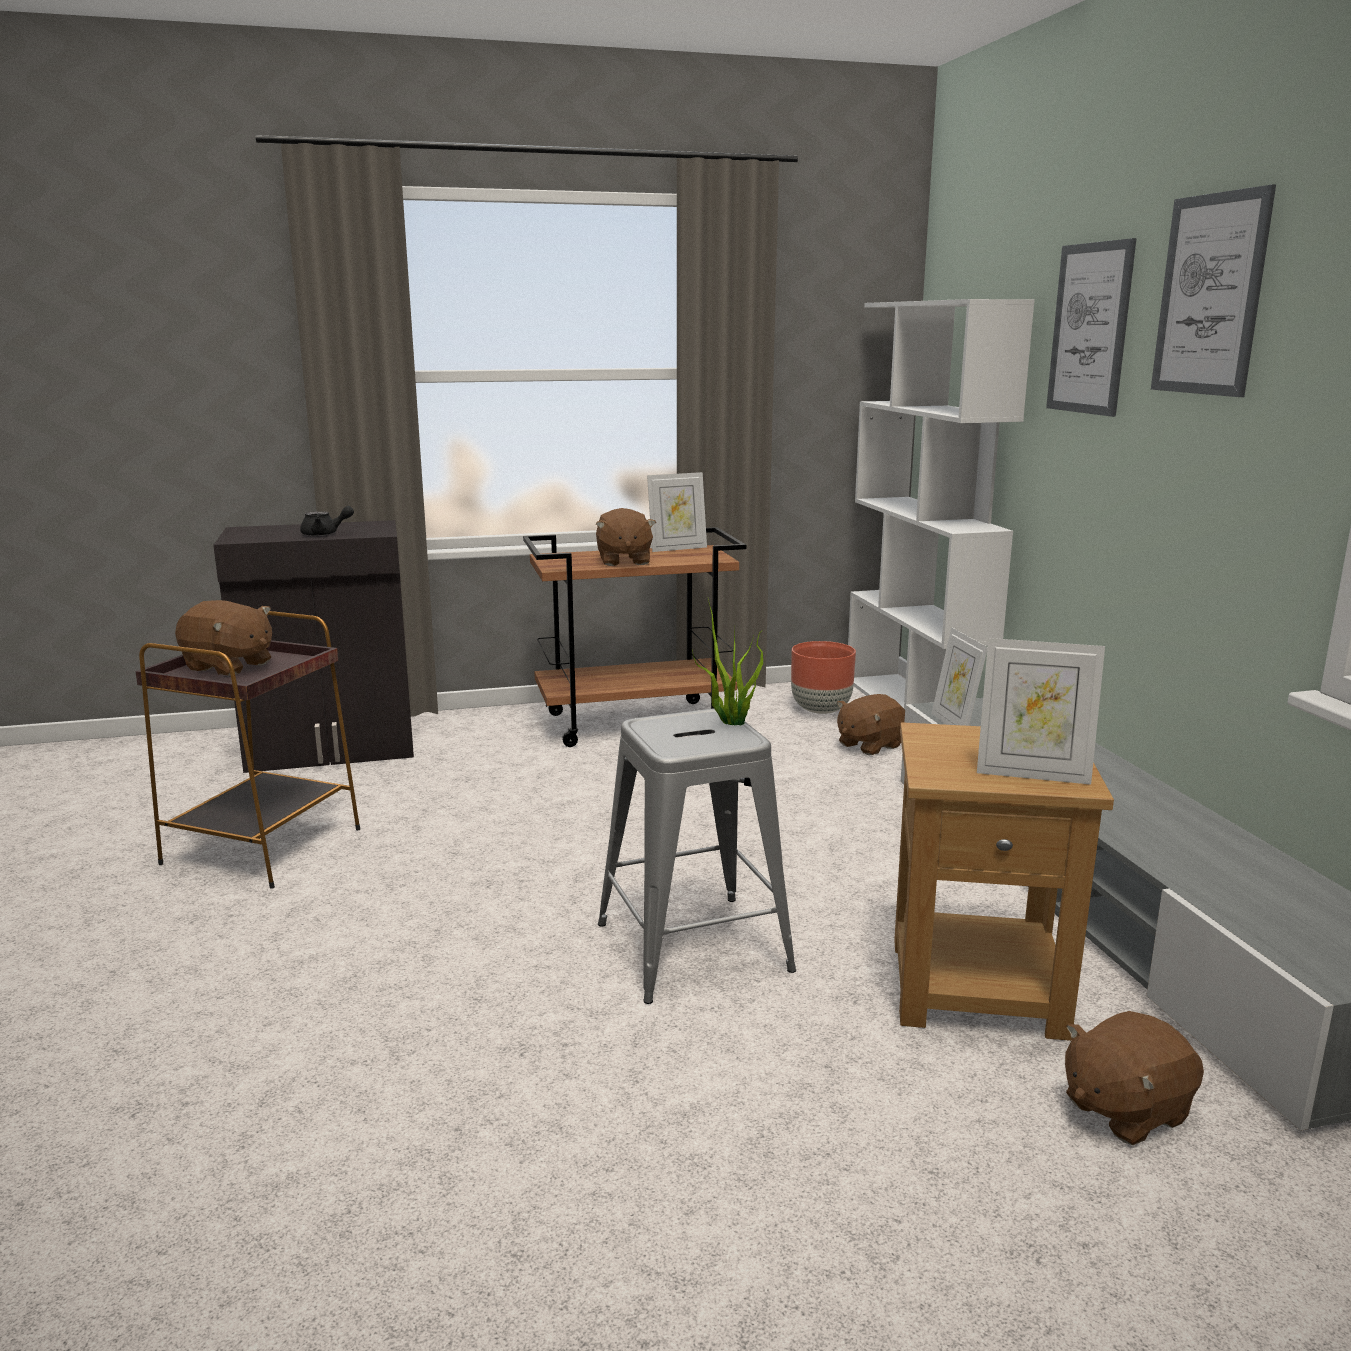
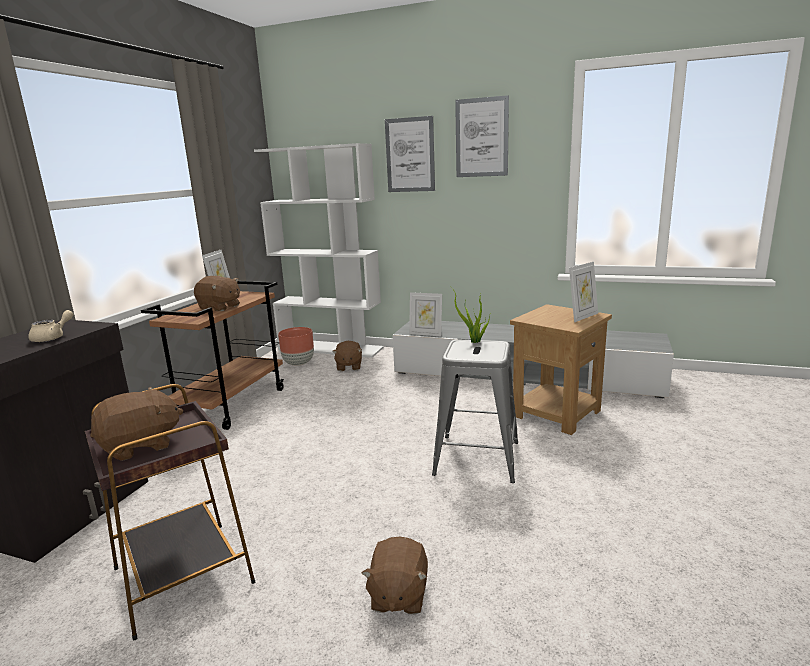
camera: 55 degrees left, 0 degrees up
black teapot [300,506,354,536] -> beige teapot [28,310,74,342]
brown plush toy [1065,1011,1204,1145] -> brown plush toy moved to [361,537,428,614]

